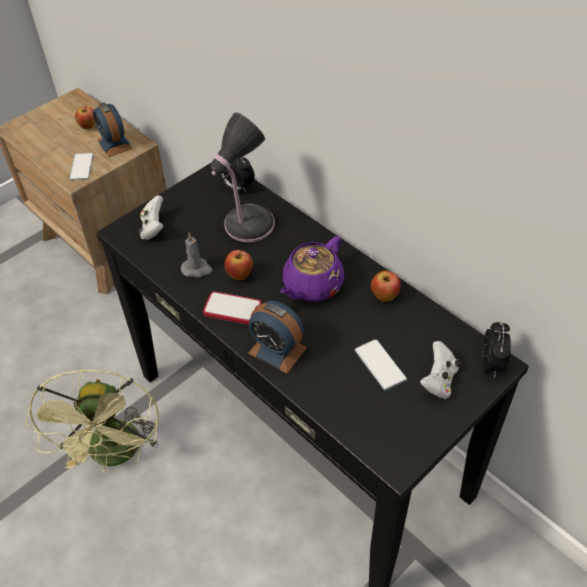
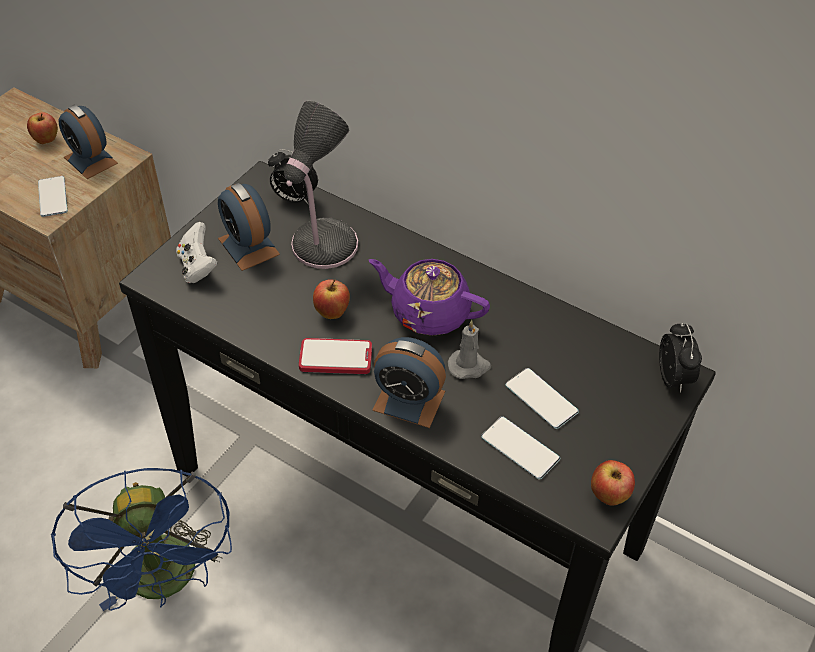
camera: 15 degrees left, 0 degrees up
green fan [25,369,159,473] -> blue fan [51,468,232,611]
grey candle [181,233,213,278] -> grey candle moved to [448,320,491,379]
purple teapot [280,236,344,301] -> purple teapot turned 90 degrees clockwise [369,259,490,336]
apple [371,271,401,302] -> apple moved to [591,460,635,506]
white game controller [420,341,461,399] -> none
none -> alarm clock [218,183,280,271]
none -> phone [481,416,560,480]

